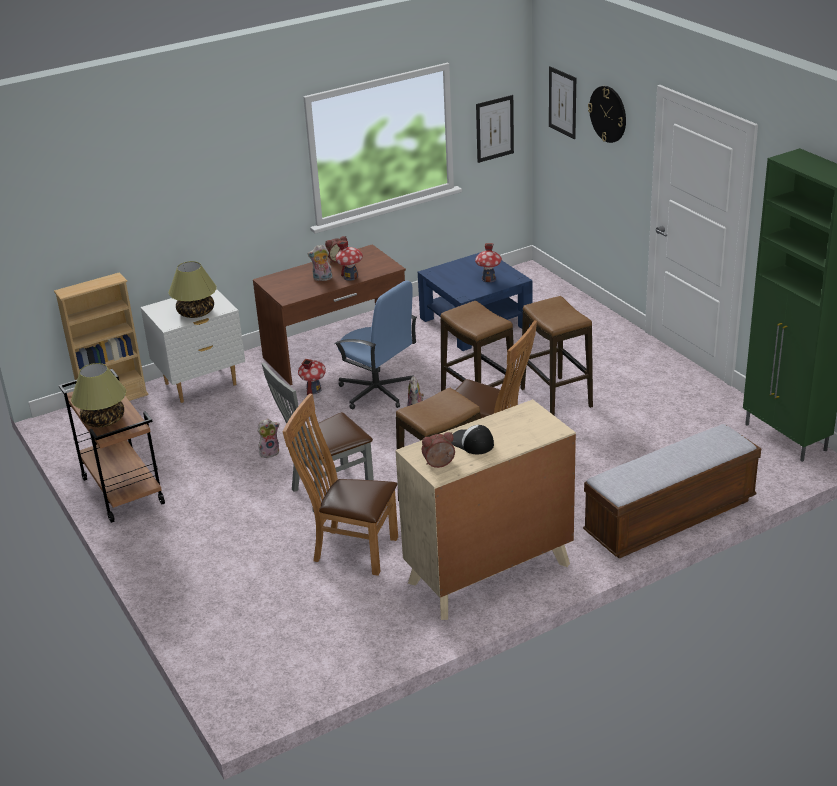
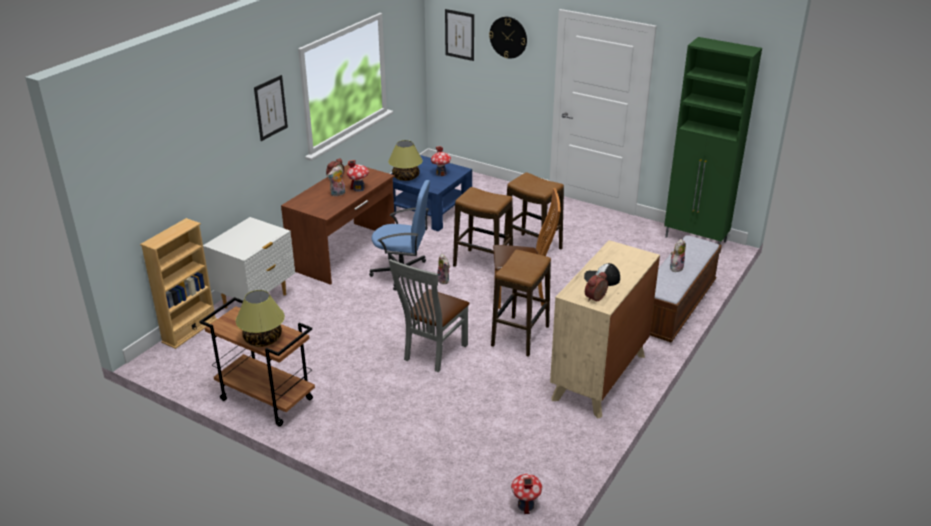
camera: 30 degrees left, 0 degrees up
table lamp [169,261,217,318] -> table lamp moved to [388,140,423,181]
plush toy [258,419,280,458] -> plush toy moved to [670,239,686,272]
brown chair [282,394,398,576] -> none
toy house [298,359,326,395] -> toy house moved to [511,474,542,514]
picture [476,95,514,163] -> picture moved to [254,75,288,141]

